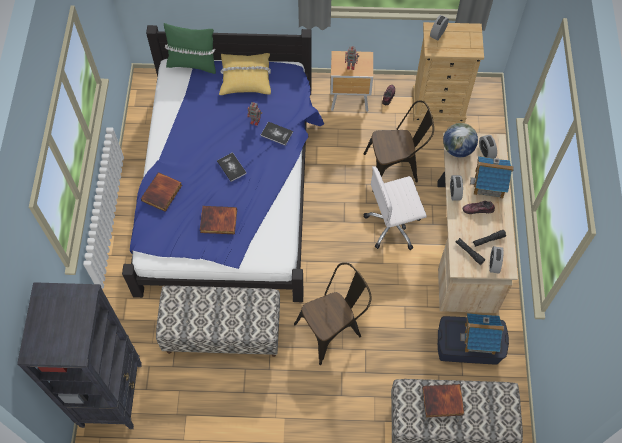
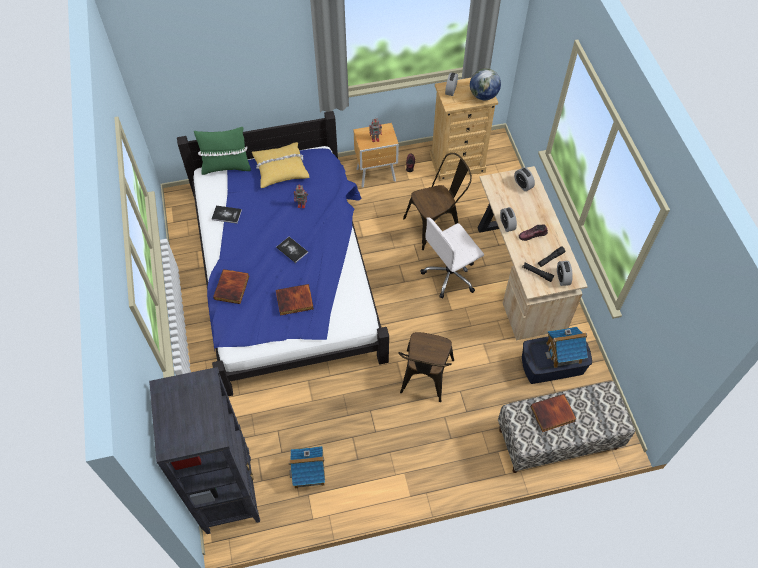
camera: 15 degrees left, 5 degrees down
bench [156,286,280,357] -> none
book [261,122,293,146] -> book moved to [211,206,242,224]
brown chair [294,263,372,365] -> brown chair turned 150 degrees clockwise [398,332,454,402]
globe [443,123,478,157] -> globe moved to [470,68,501,100]
toy house [470,156,514,198] -> toy house moved to [288,446,325,488]

